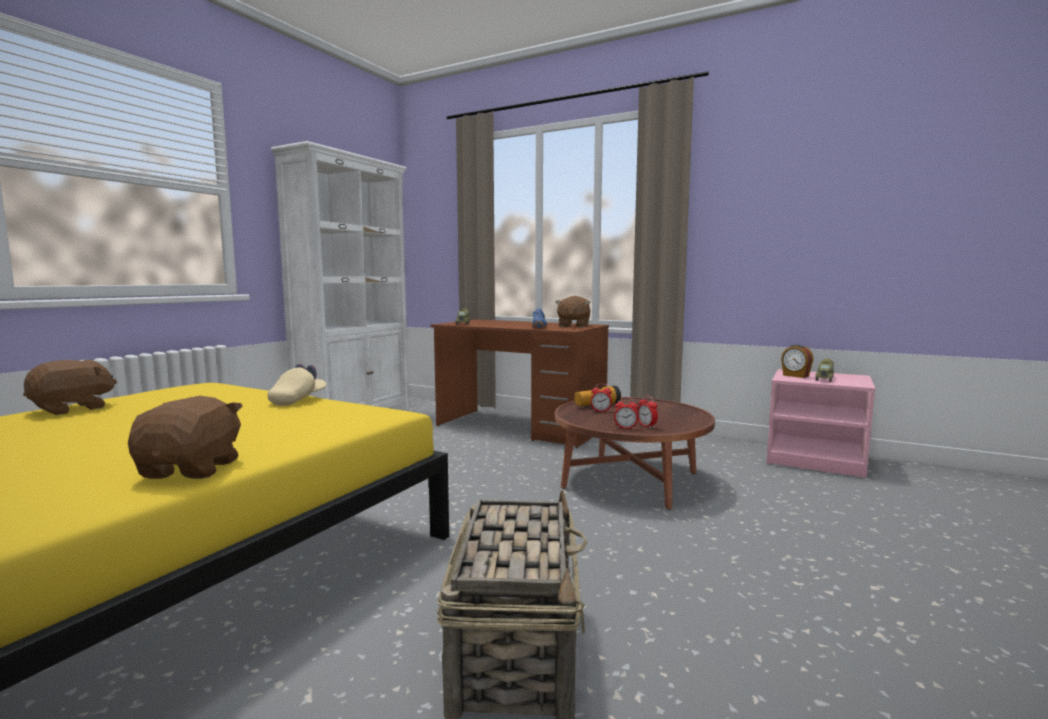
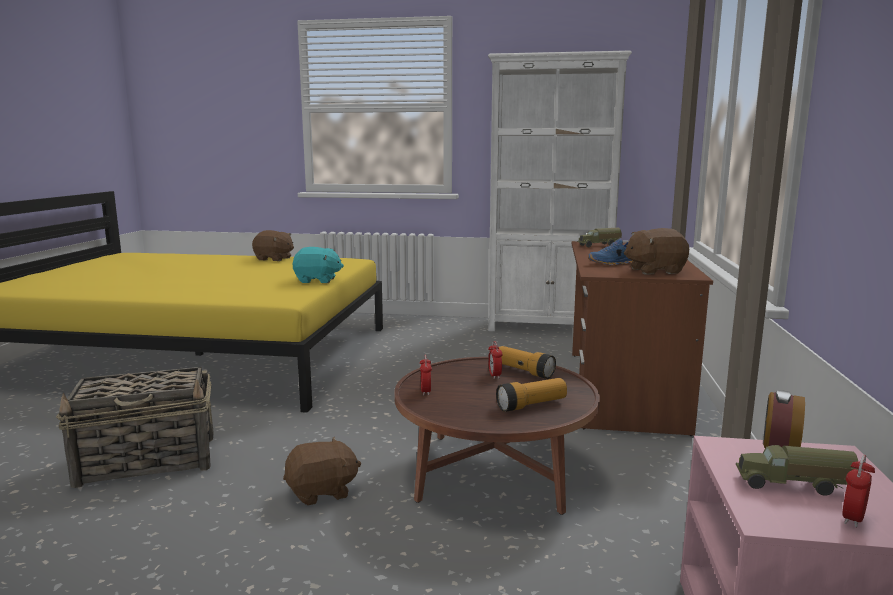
camera: 70 degrees right, 5 degrees up
brown plush toy [128,396,243,479] -> brown plush toy moved to [283,437,362,505]
beige cap [268,364,326,406] -> turquoise plush toy [293,247,344,283]
alarm clock [637,395,658,429] -> alarm clock moved to [843,455,875,527]
none -> flashlight [496,378,567,412]

